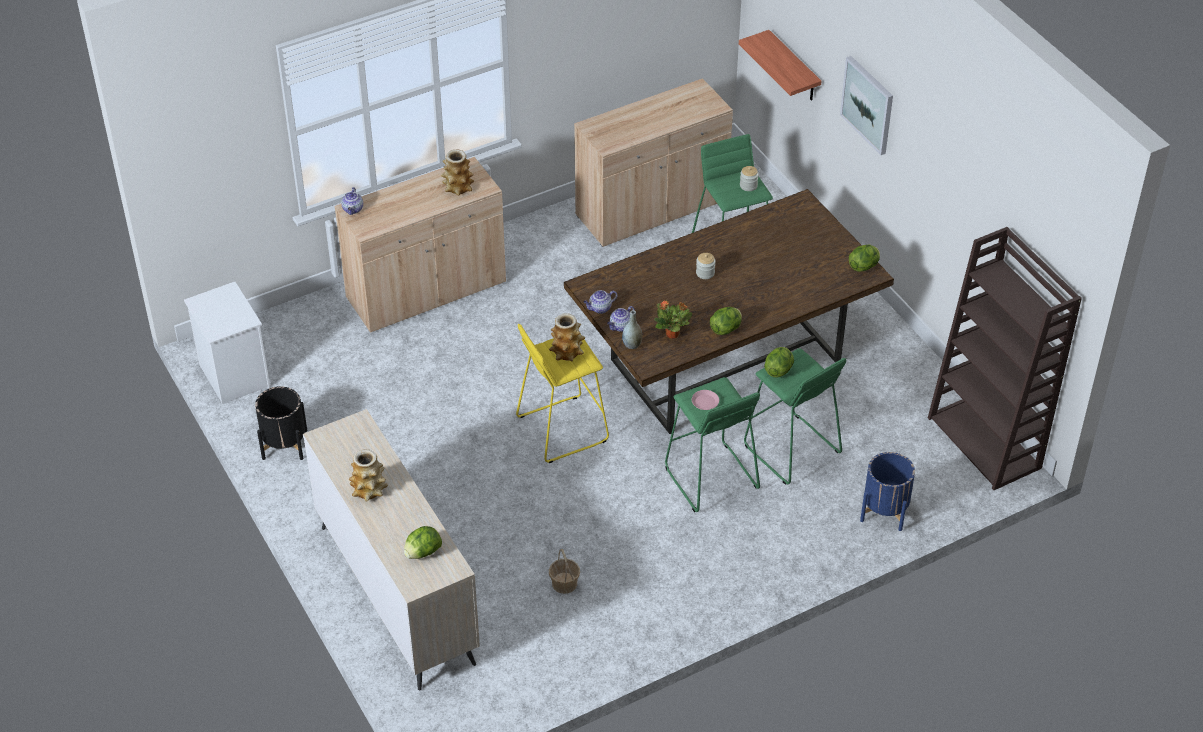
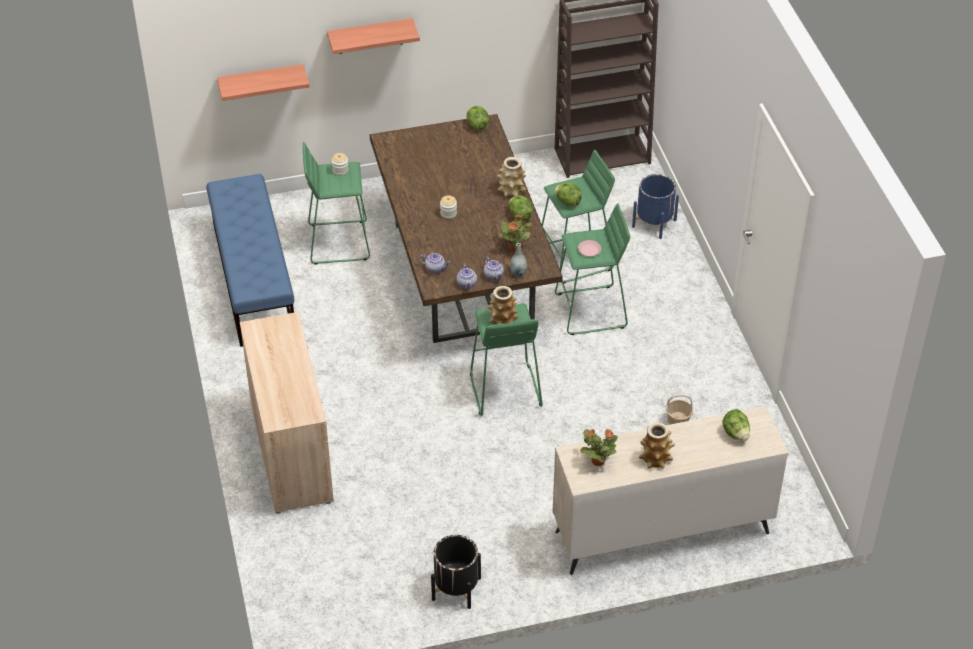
camera: 75 degrees left, 0 degrees up
white nightstand [184,282,271,404] -> none
teapot [341,187,363,215] -> teapot moved to [419,253,451,273]
vase [441,150,474,195] -> vase moved to [496,157,527,197]
yellow stool [516,324,609,463] -> green stool [470,303,543,416]
beige cabinet [574,78,733,247] -> blue bench [206,174,294,347]
picture [840,56,893,155] -> shelf [327,18,420,54]
none -> potted plant [580,429,618,466]

